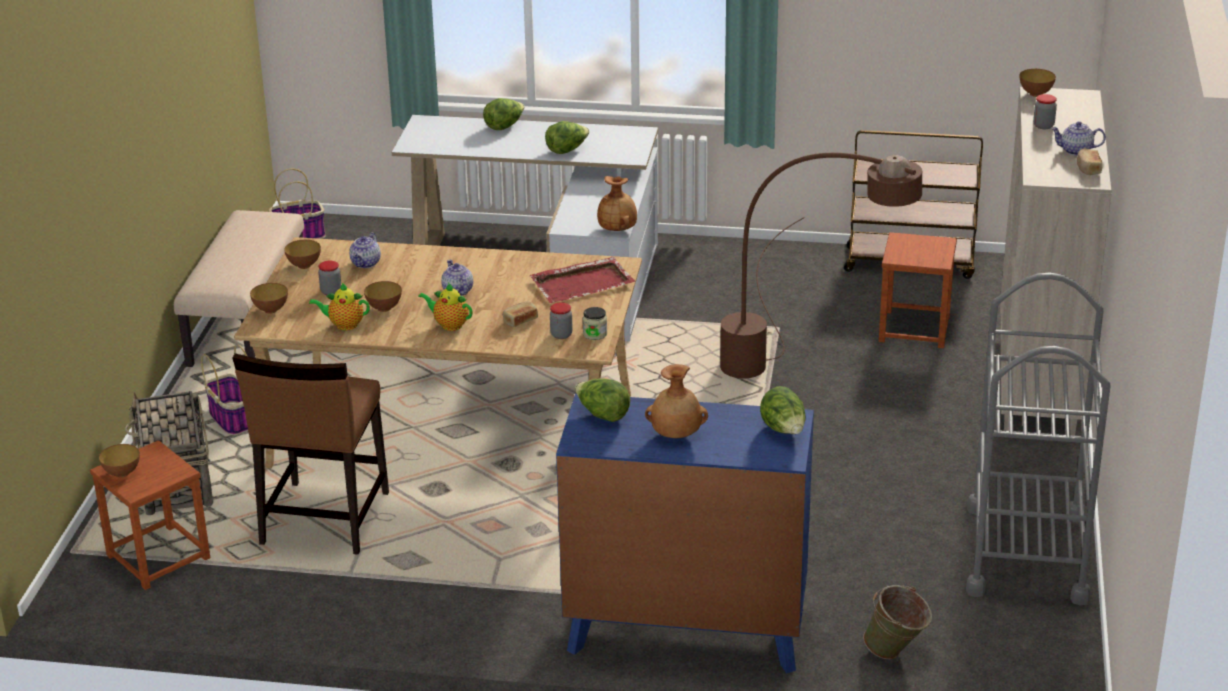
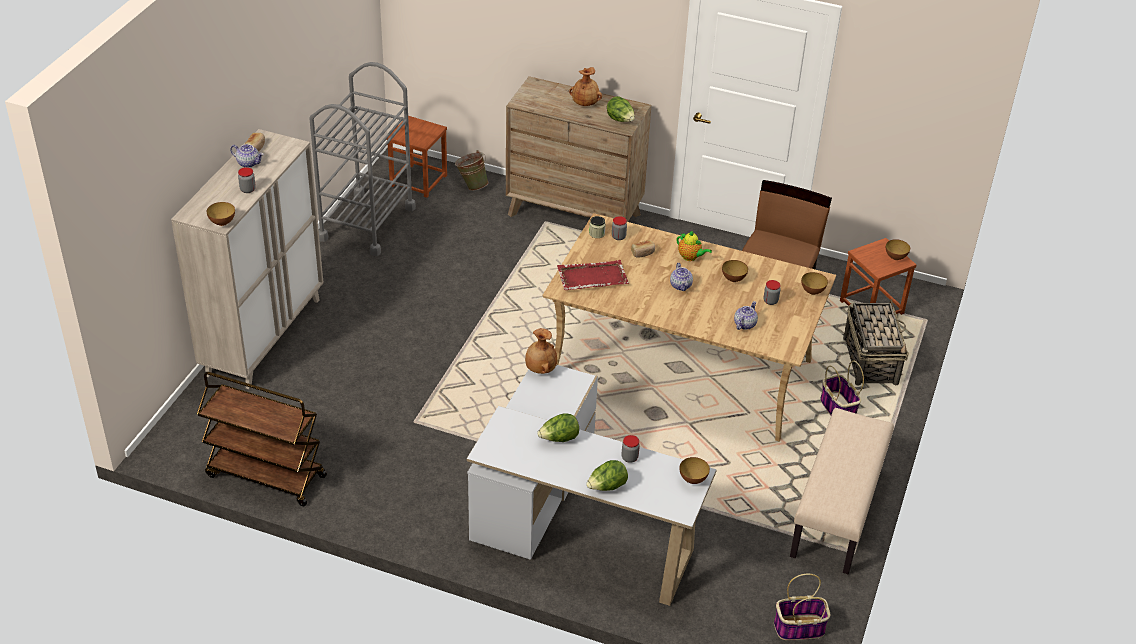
camera: 170 degrees left, 10 degrees up
bowl [284,240,321,269] -> bowl moved to [679,457,710,484]
teapot [309,283,370,330] -> none
blue dresser [556,393,814,673] -> brown dresser [506,76,651,222]
brown floor lamp [720,153,922,378] -> none
lettuce [760,386,806,434] -> none
brown stool [879,232,957,348] -> brown stool moved to [386,116,447,198]
none -> jar [622,435,640,463]

